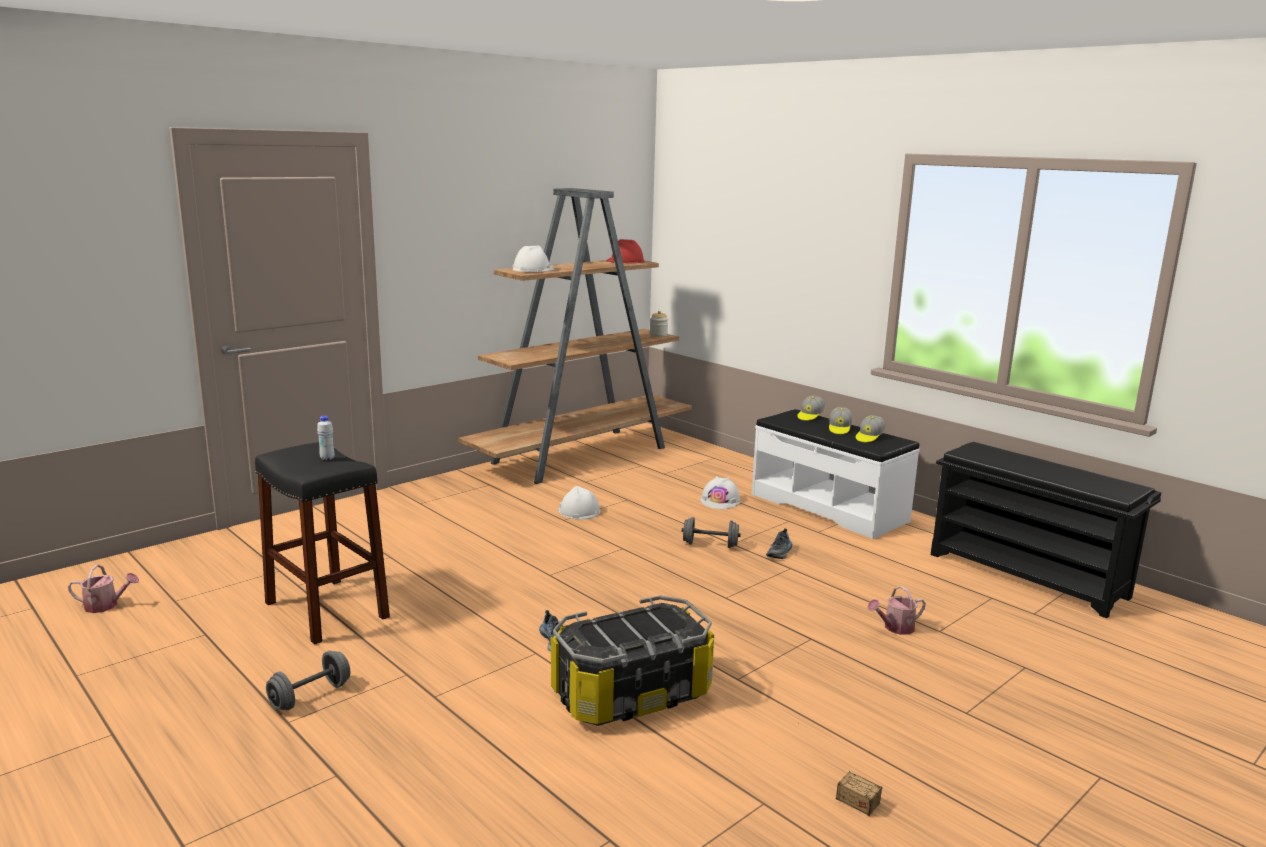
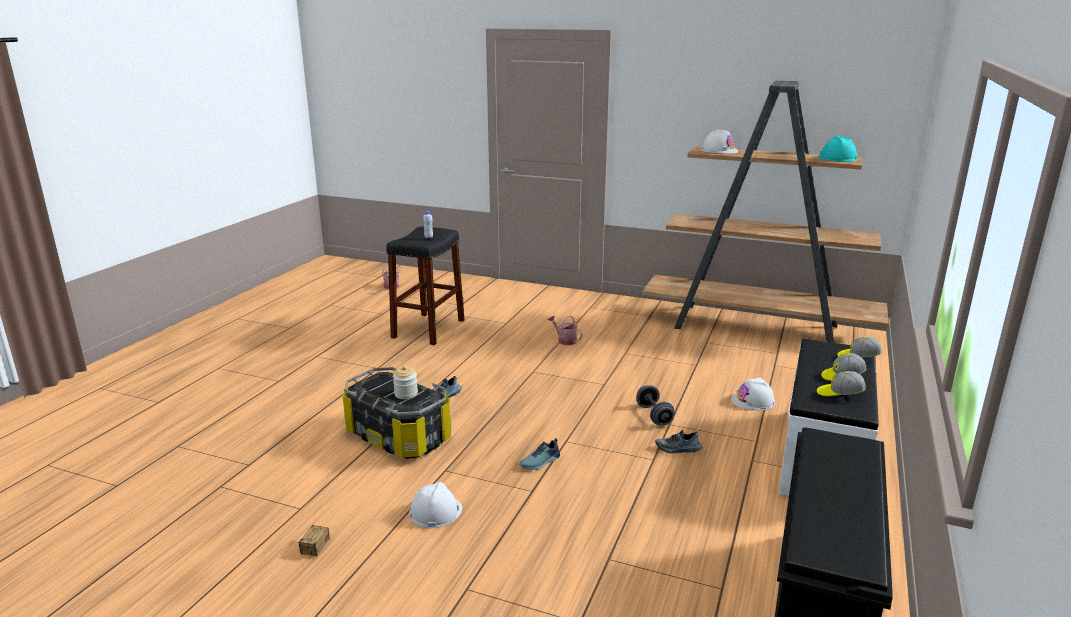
camera: 65 degrees right, 5 degrees up
grey dumbbell [266,651,350,710] -> none
white hard hat [558,486,600,520] -> white hard hat moved to [409,482,462,528]
red hard hat [606,239,645,263] -> turquoise hard hat [818,136,857,162]
jar [650,311,668,337] -> jar moved to [393,365,418,399]
watering can [867,586,926,635] -> watering can moved to [548,315,583,345]
none -> shoe [519,438,560,470]

